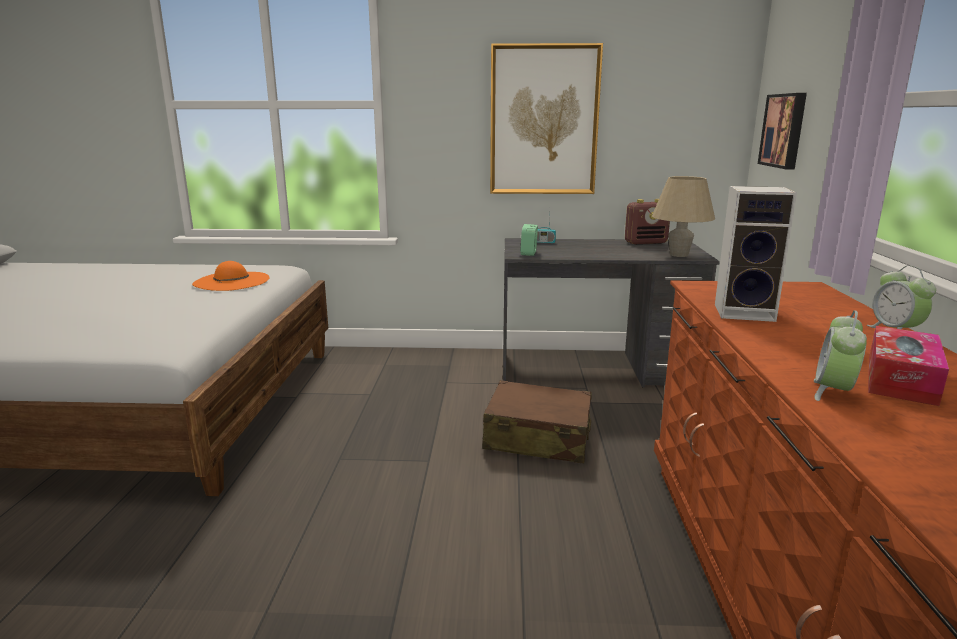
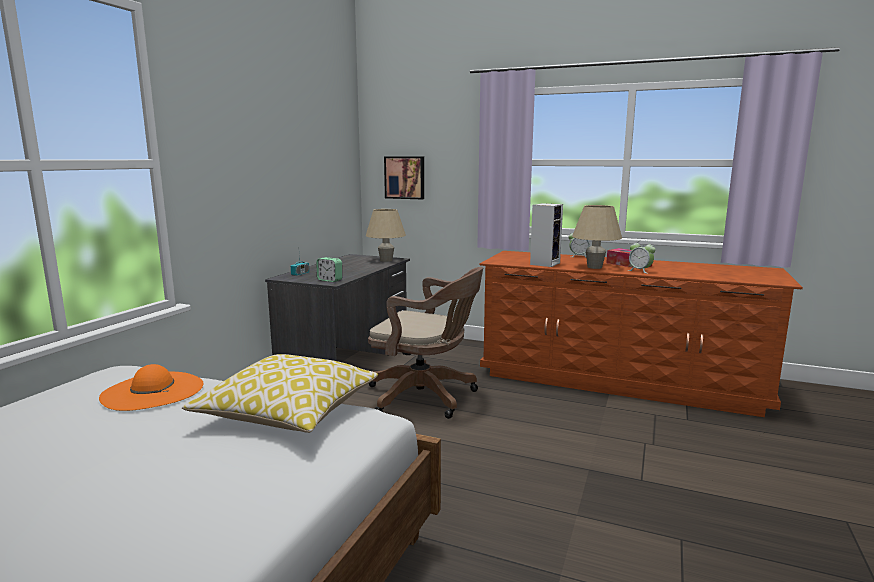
camera: 70 degrees left, 5 degrees down
brown suitcase [482,380,592,463] -> brown office chair [368,267,483,419]
picture [490,43,603,194] -> none
radio [625,199,670,245] -> none
none -> pillow [182,354,378,433]
none -> beige table lamp [572,205,622,269]

